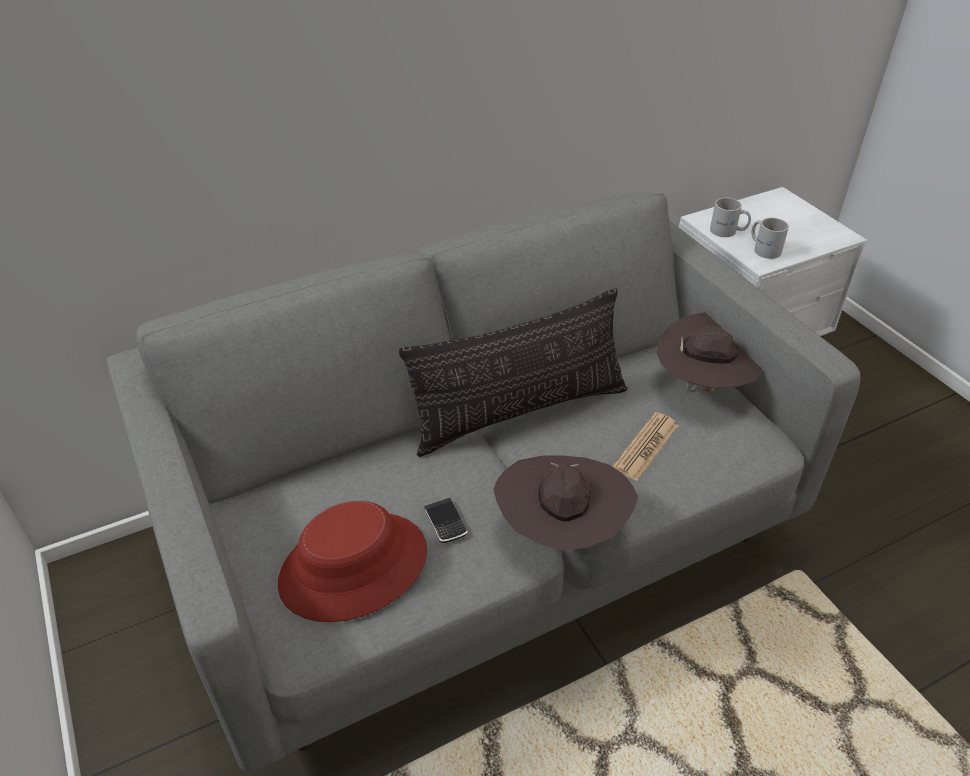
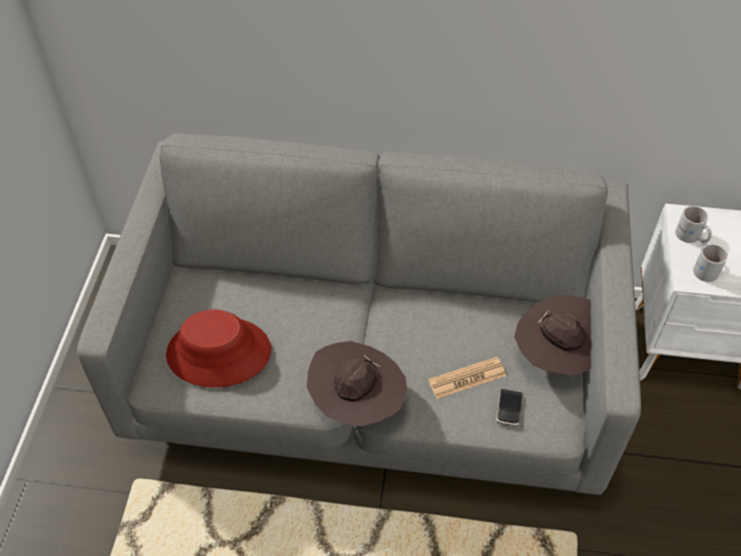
camera: 35 degrees right, 10 degrees up
pillow [399,288,627,457] -> none
phone [424,498,468,543] -> phone moved to [497,389,523,426]

